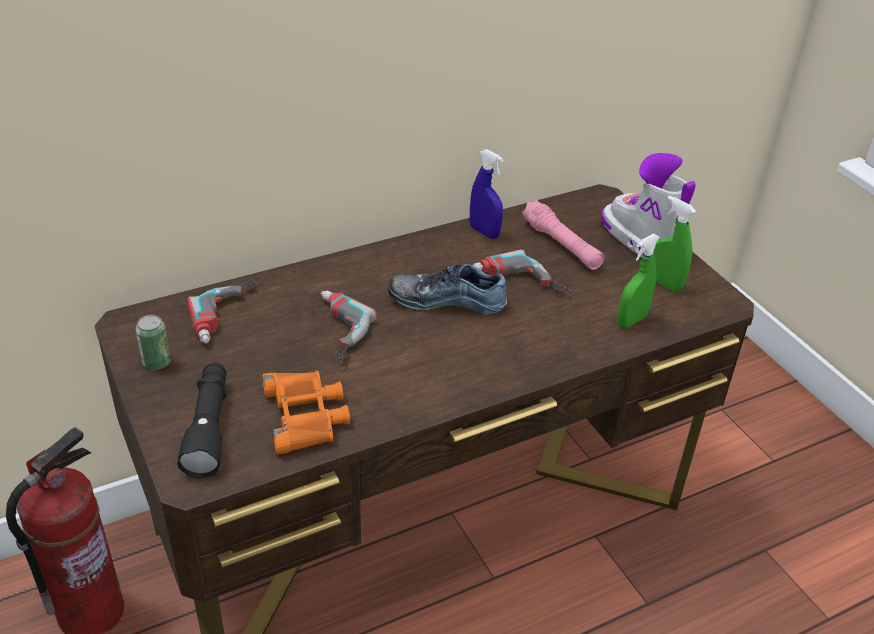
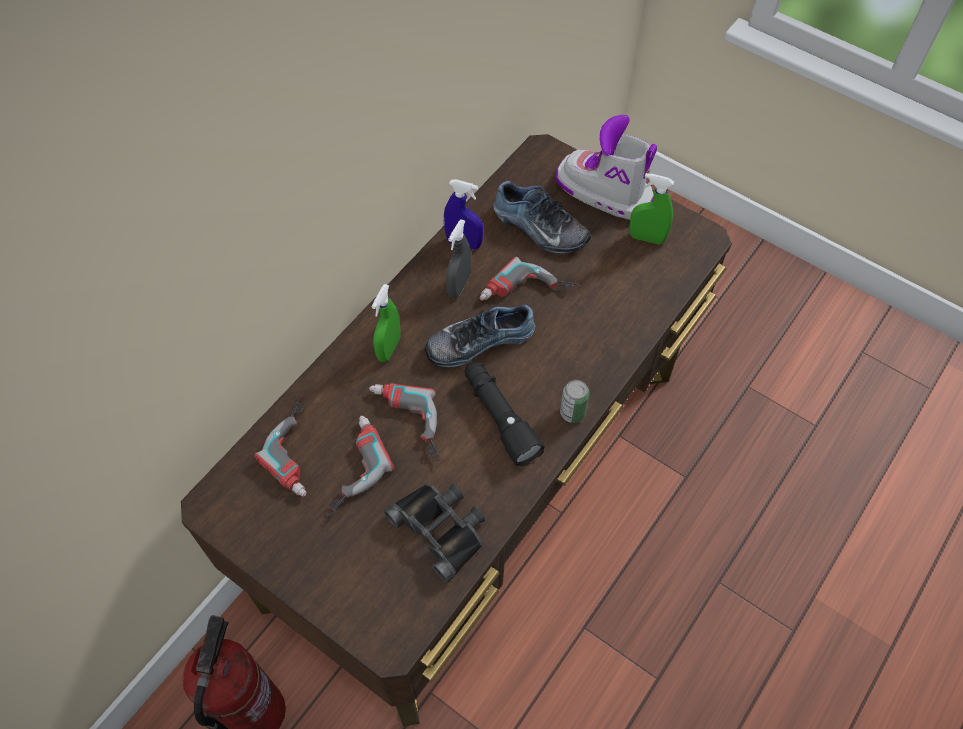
camera: 25 degrees left, 20 degrees up
can [136,315,171,370] -> can moved to [560,380,590,423]
black flashlight [178,362,227,479] -> black flashlight moved to [465,361,545,466]
orange binoculars [262,371,350,454] -> black binoculars [384,483,485,583]
pink flashlight [522,200,604,270] -> shoe [493,181,591,254]
green spray bottle [617,233,660,328] -> green spray bottle moved to [372,284,401,362]
none -> power drill [327,416,394,517]
none -> grey spray bottle [446,219,471,298]

